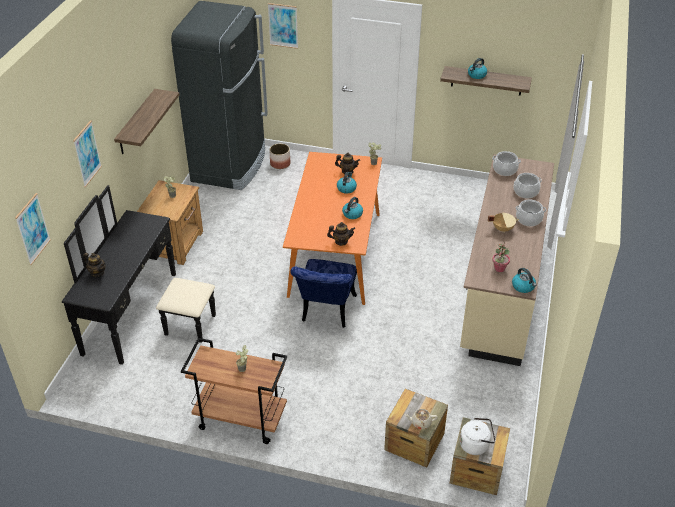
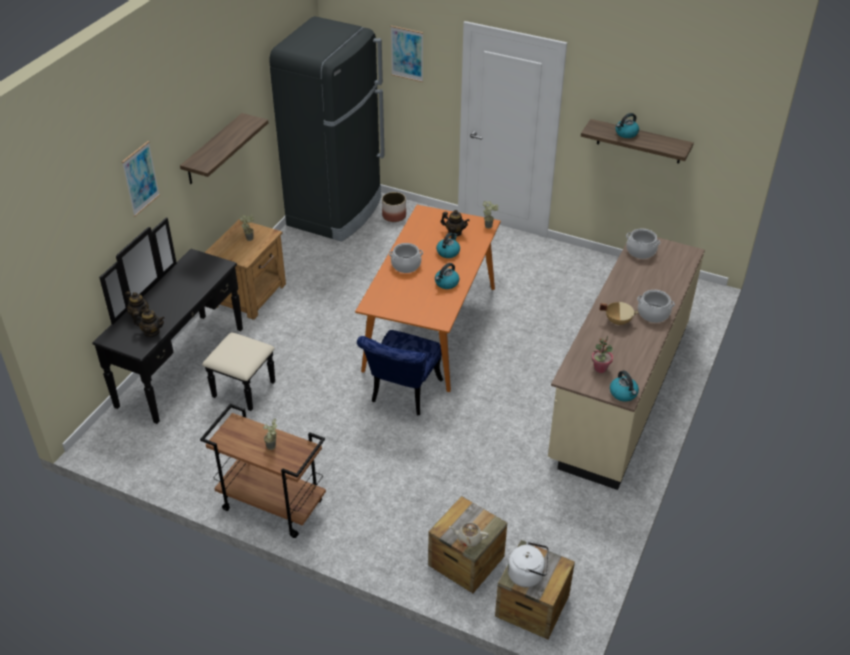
camera: 10 degrees right, 0 degrees up
picture [15,193,51,265] -> none
teapot [327,222,355,246] -> teapot moved to [133,308,165,337]
cooking pot [514,173,542,199] -> cooking pot moved to [389,243,423,273]

